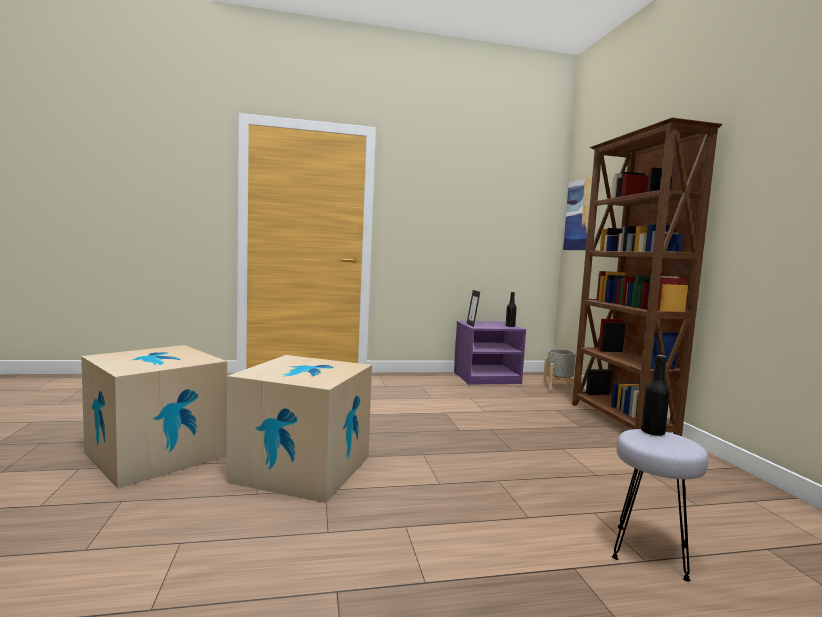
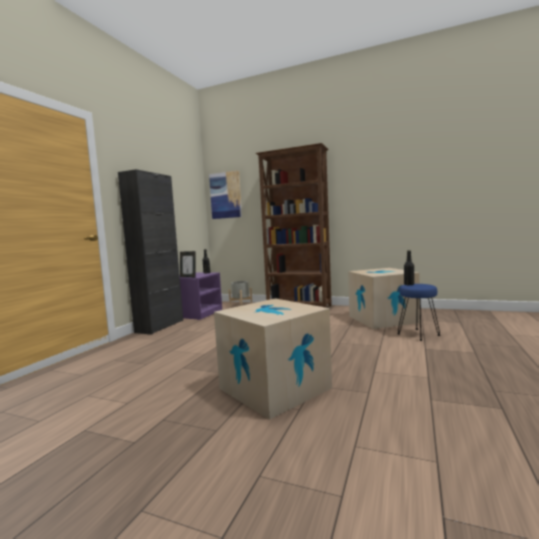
camera: 55 degrees left, 0 degrees up
cardboard box [81,345,227,489] -> cardboard box moved to [348,268,420,329]
grey stool [612,429,708,581] -> blue stool [397,284,440,341]
none -> black cabinet [118,169,183,335]

